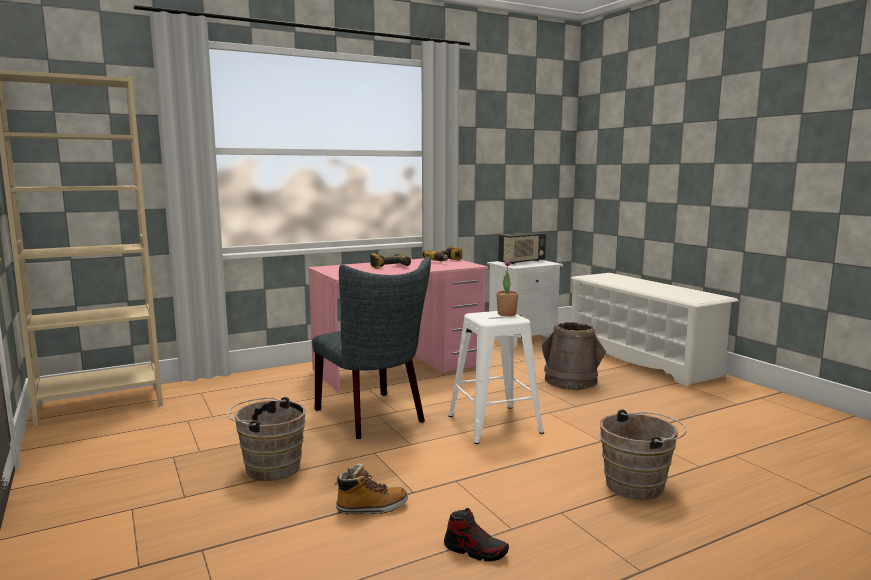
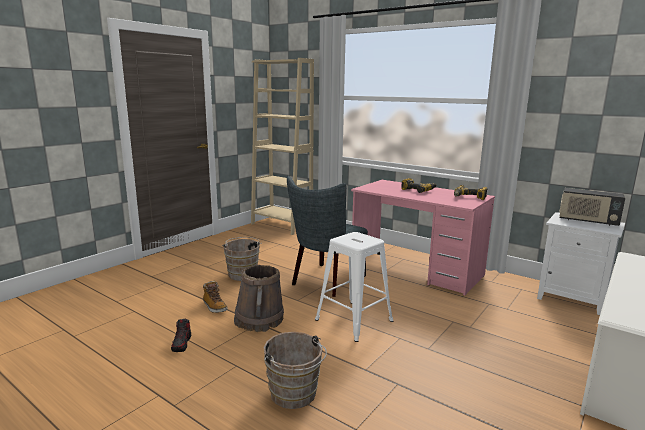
camera: 65 degrees right, 5 degrees up
potted plant [496,260,519,316] -> none
brown bucket [542,322,606,390] -> brown bucket moved to [234,265,284,332]

